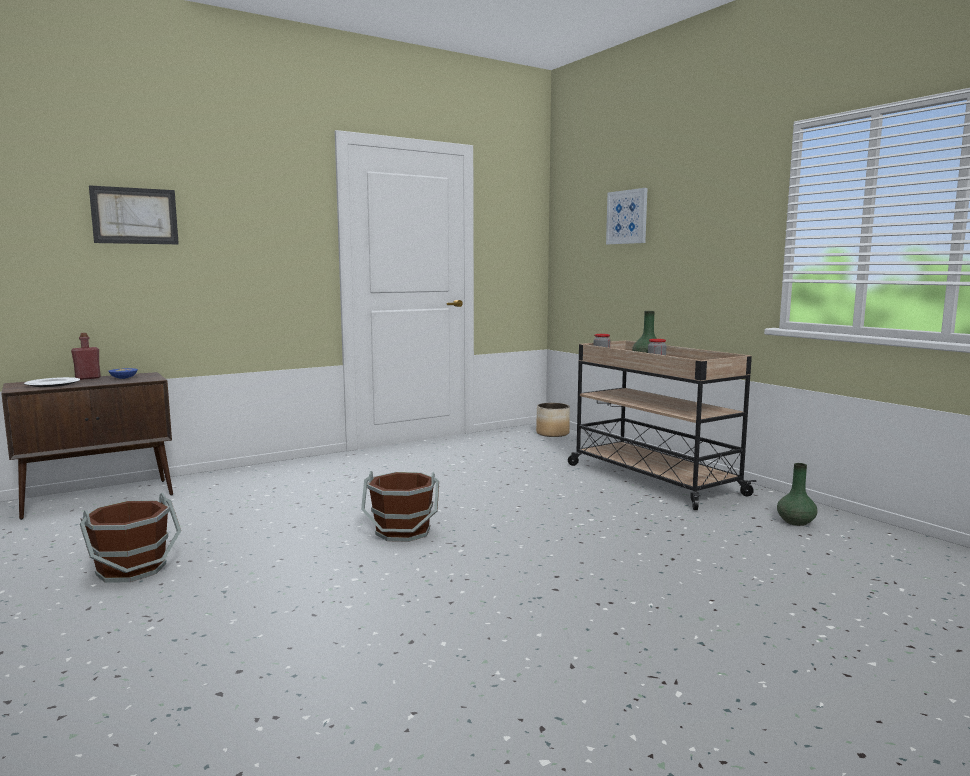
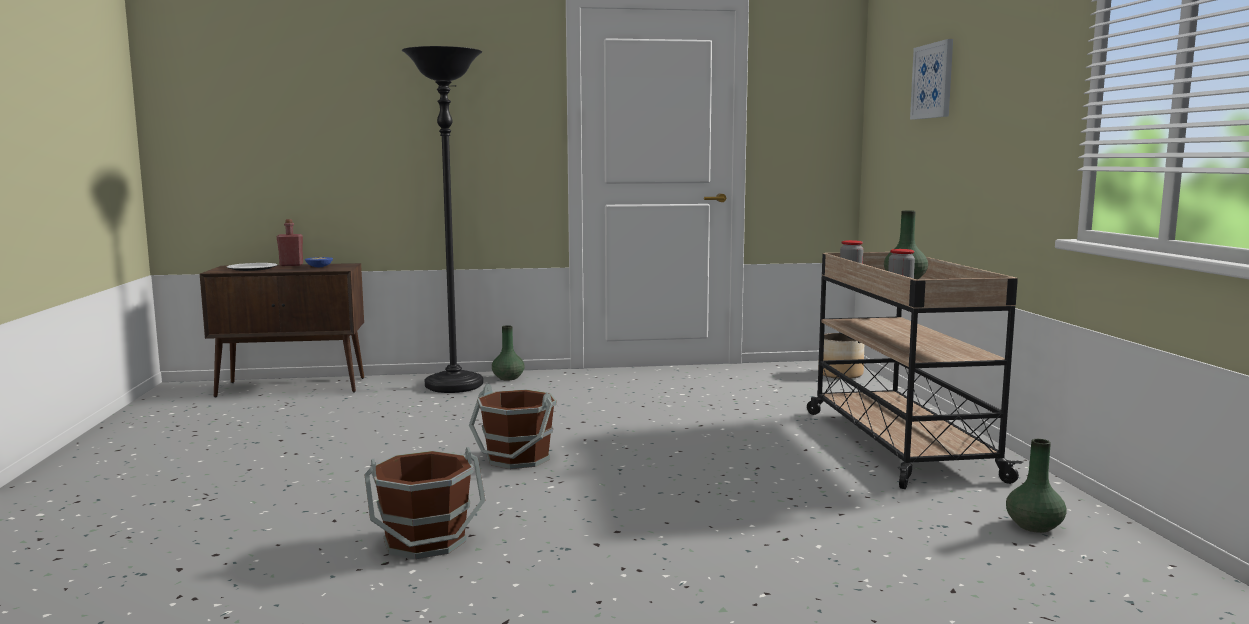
camera: 25 degrees right, 0 degrees up
brown bucket [80,493,181,583] -> brown bucket moved to [365,447,485,559]
picture [89,185,179,244] -> none
none -> black floor lamp [402,46,483,393]
none -> green vase [492,325,525,381]

